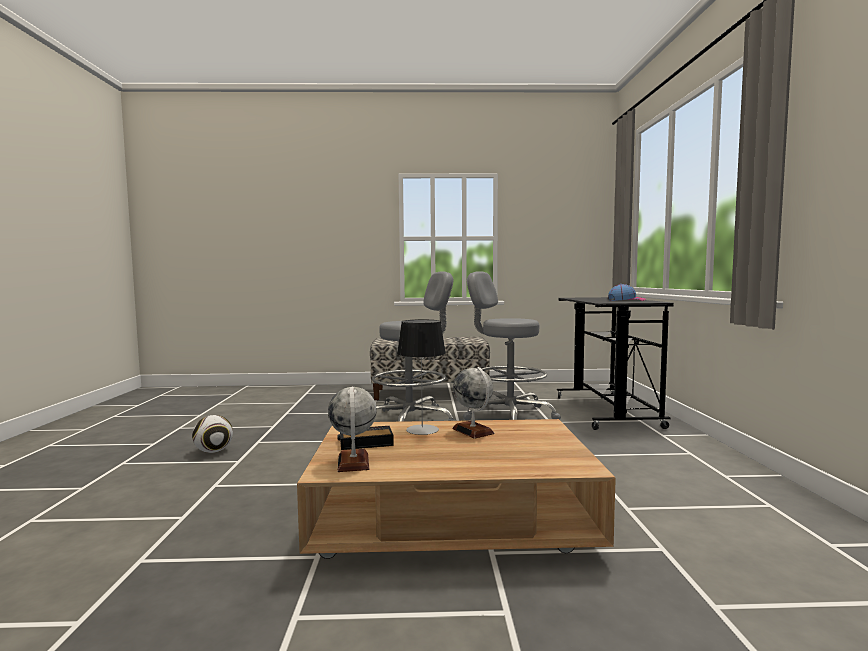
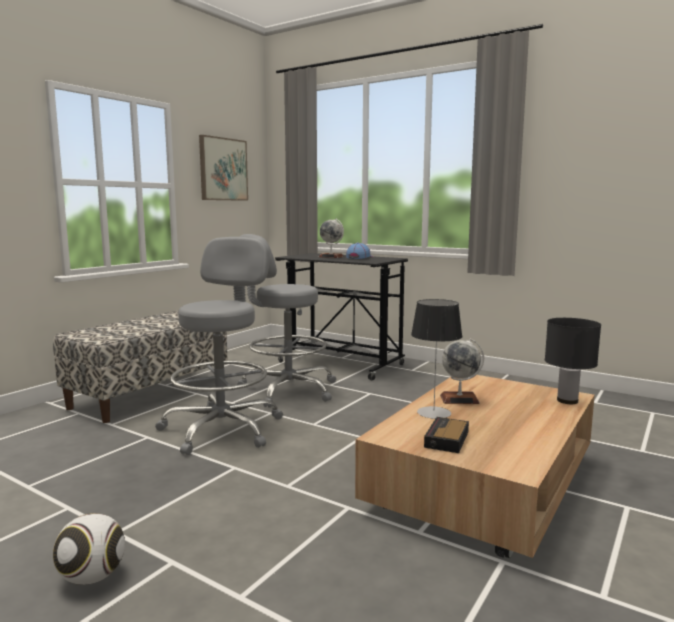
camera: 55 degrees left, 5 degrees up
globe [328,387,377,472] -> globe moved to [319,218,344,258]
none -> picture [199,135,248,201]
none -> black table lamp [545,318,601,404]

